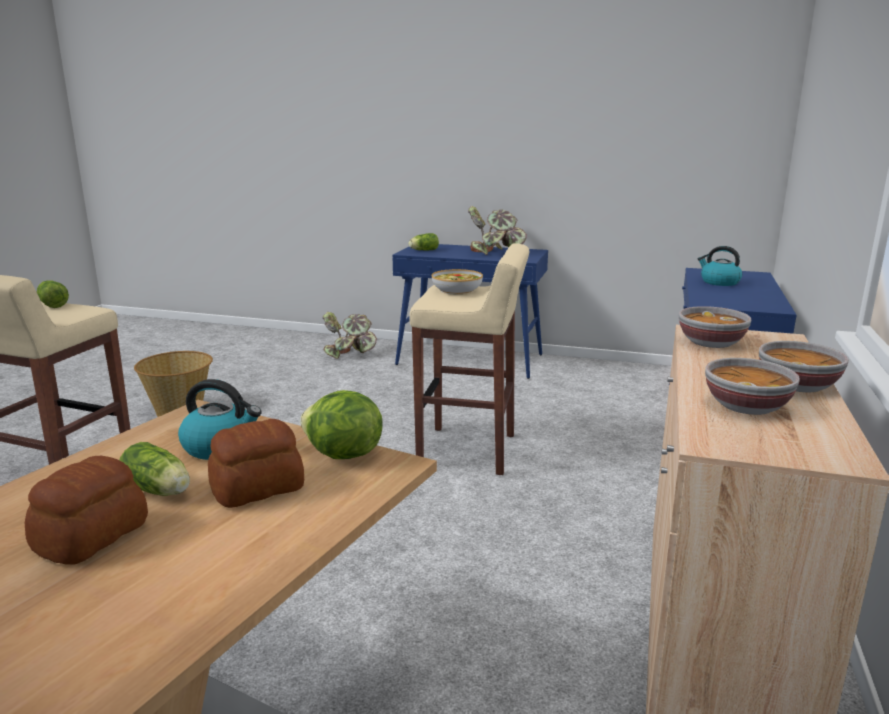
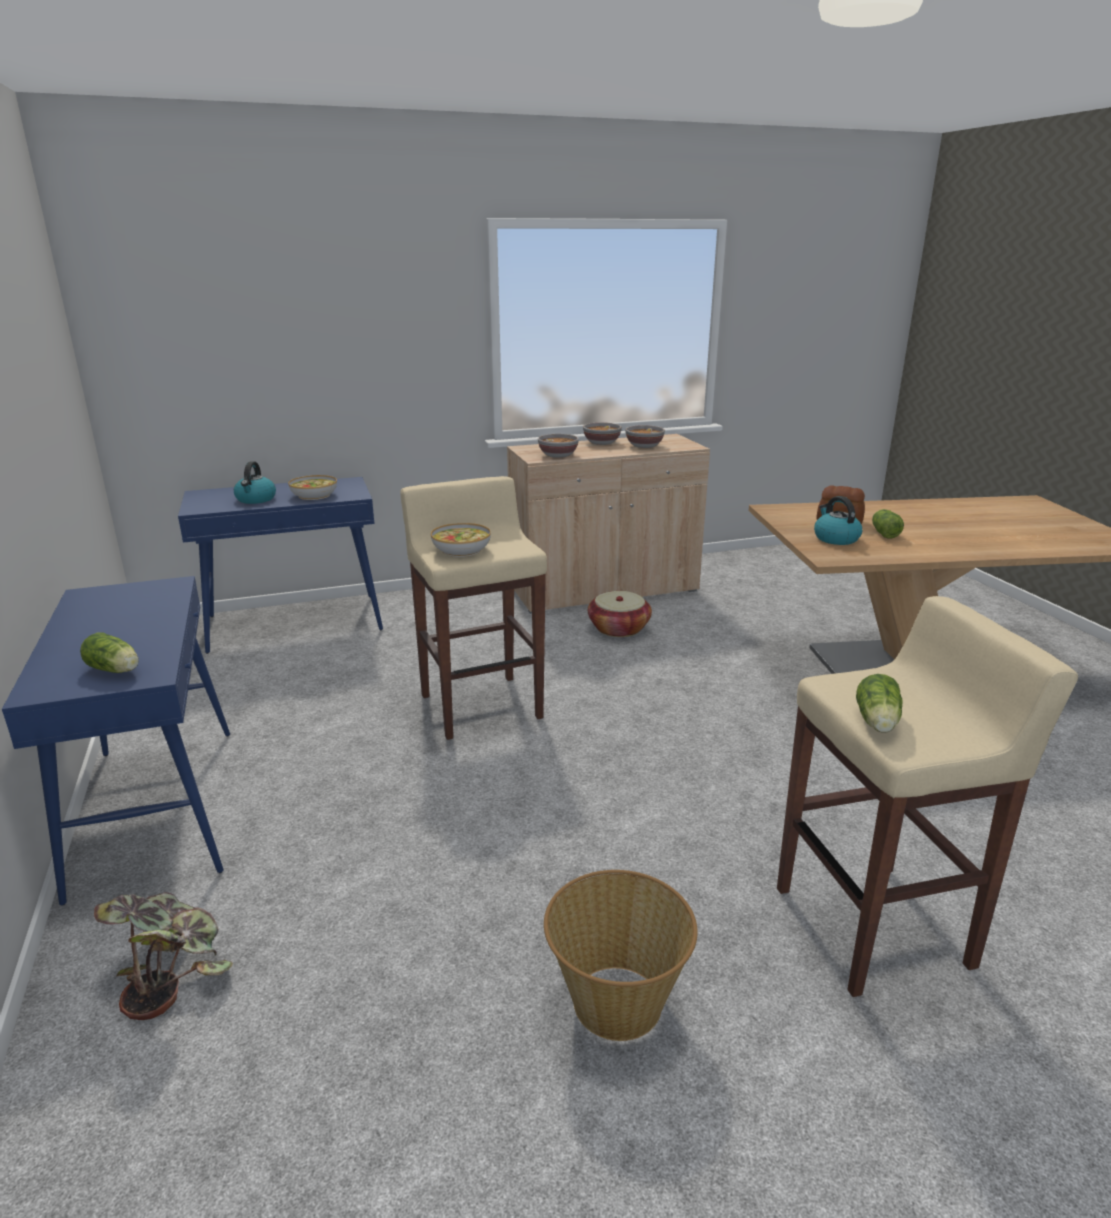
camera: 125 degrees left, 5 degrees up
bread [25,456,148,564] -> none
lettuce [300,390,383,459] -> none
potted plant [468,206,527,255] -> none
none -> bowl [288,475,337,500]
none -> basket [588,591,652,637]

